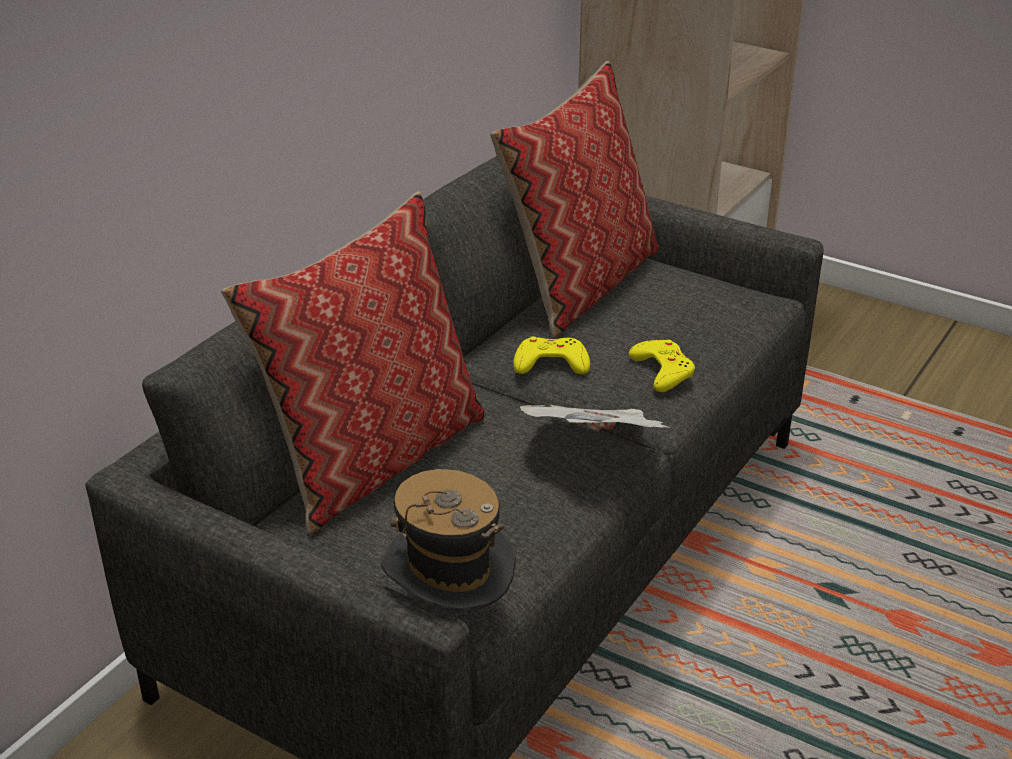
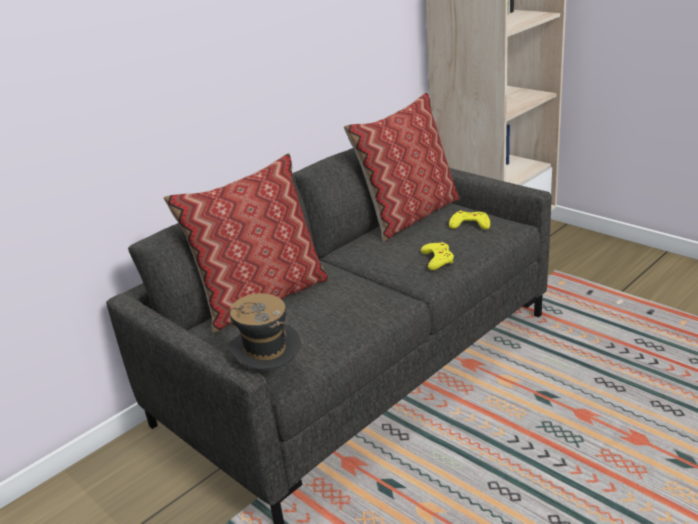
camera: 15 degrees right, 5 degrees down
yellow game controller [513,336,590,374] -> yellow game controller moved to [449,210,490,229]
newspaper [520,405,671,431] -> none

